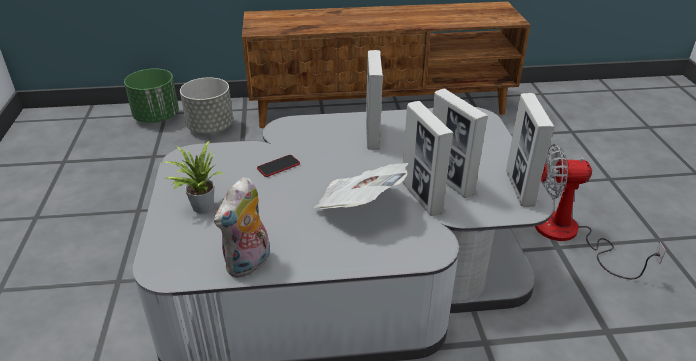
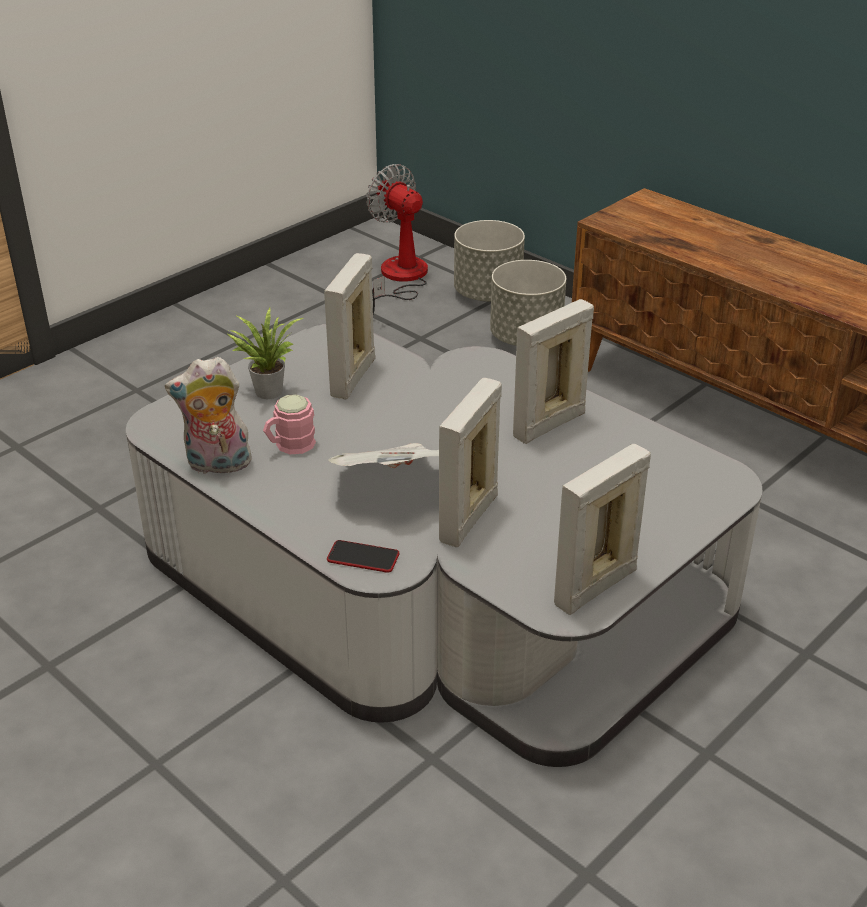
camera: 50 degrees right, 0 degrees up
green planter [124,69,179,123] -> grey planter [454,220,525,302]
phone [257,155,300,177] -> phone moved to [327,540,399,573]
picture frame [433,89,488,198] -> picture frame moved to [324,253,375,399]
fan [535,144,666,279] -> fan moved to [366,164,428,314]
none -> pink mug [263,394,316,454]

